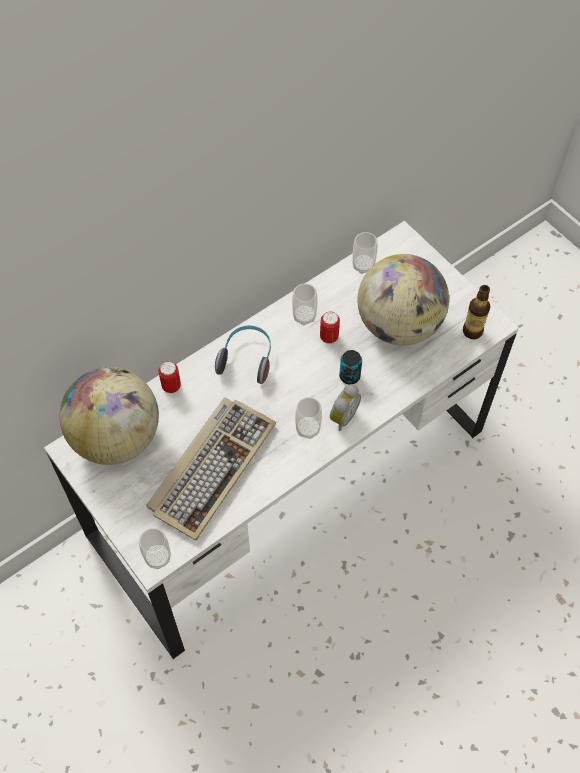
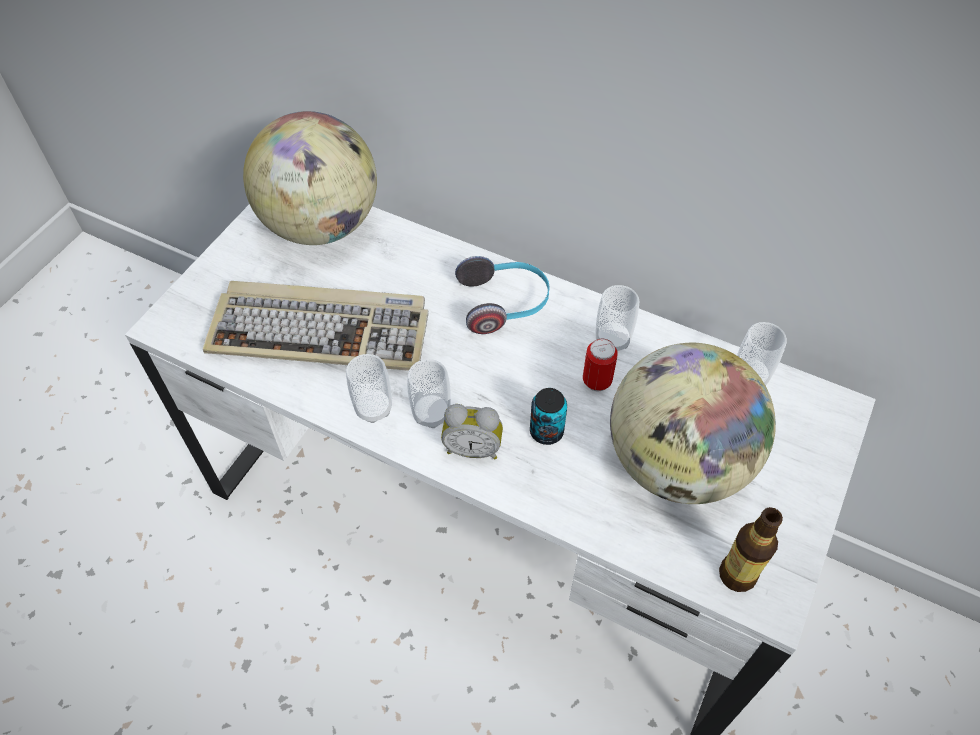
camera: 65 degrees right, 5 degrees down
cup [139,528,171,569] -> cup moved to [346,354,392,423]
can [158,361,181,393] -> none

